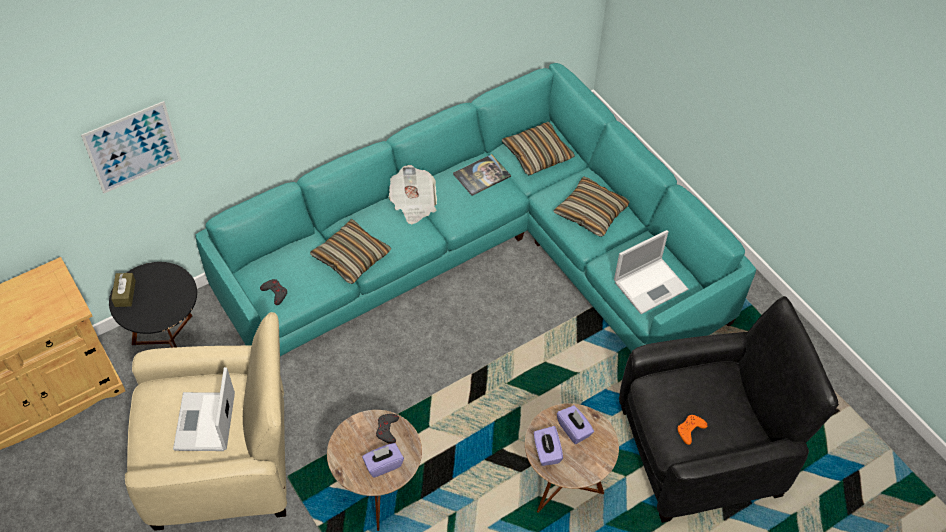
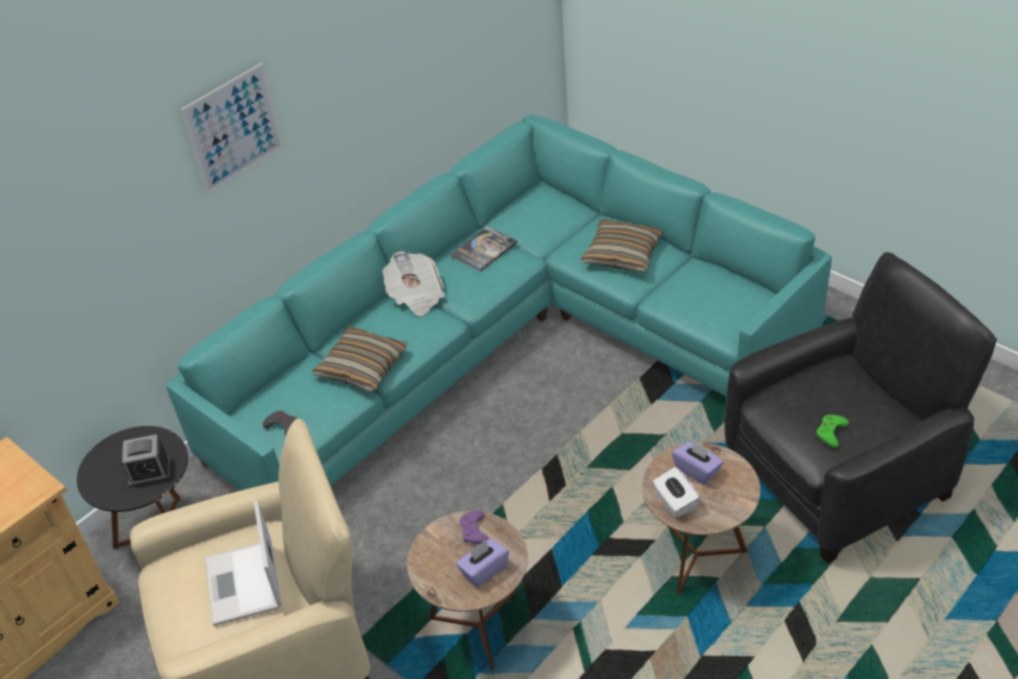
camera: 10 degrees left, 10 degrees down
picture [81,101,181,194] -> picture moved to [181,63,283,195]
brown tissue box [111,273,136,307] -> none
grey game controller [376,414,399,444] -> purple game controller [460,510,489,544]
pillow [502,122,575,175] -> none
purple tissue box [534,426,563,466] -> white tissue box [653,467,700,518]
laptop [614,230,688,314] -> none
orange game controller [677,415,708,445] -> green game controller [816,415,849,448]
none -> alarm clock [121,434,171,487]

